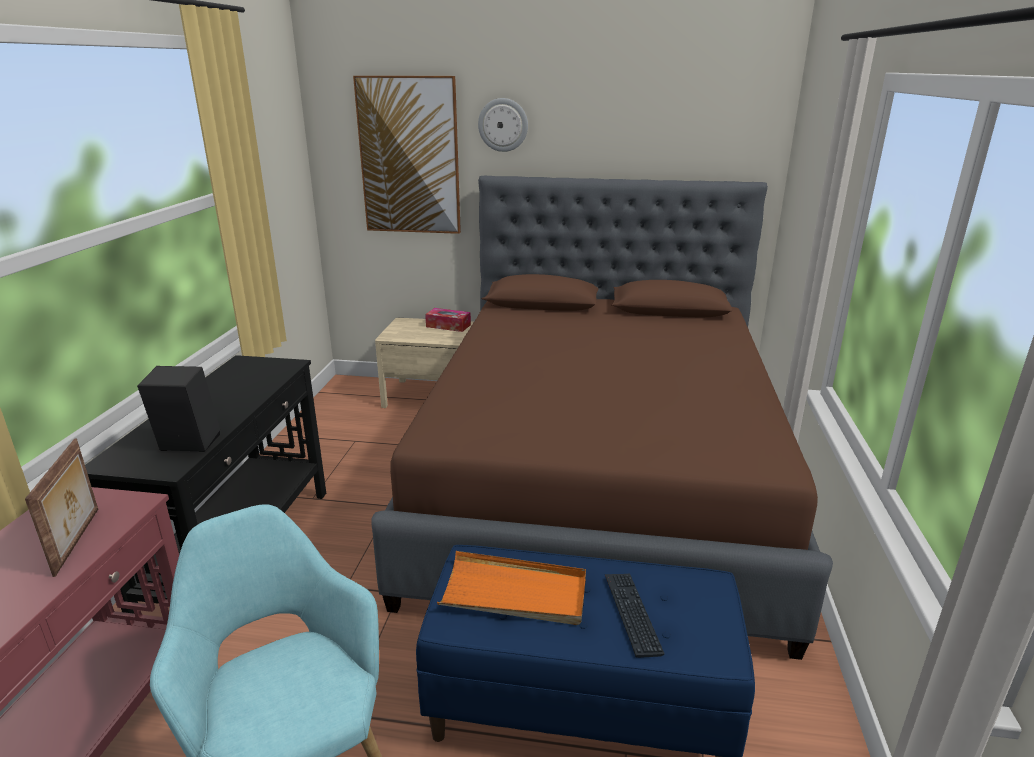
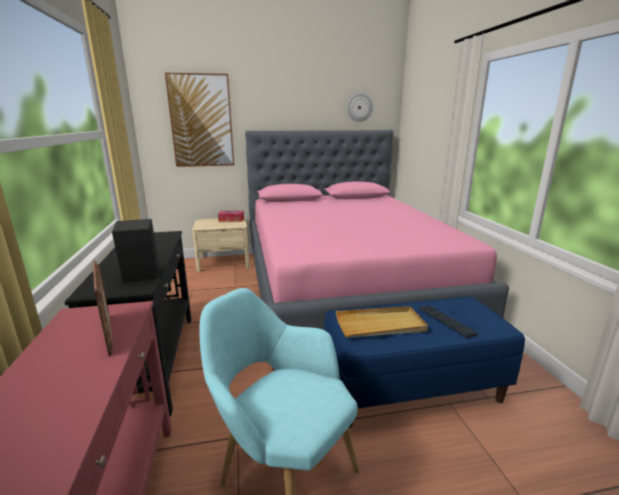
camera: 20 degrees left, 5 degrees down
brown bed [371,176,833,660] -> pink bed [245,130,509,371]
orange tray [437,551,586,625] -> beige tray [336,306,428,338]
wall clock [478,98,528,152] -> wall clock moved to [347,93,373,122]

